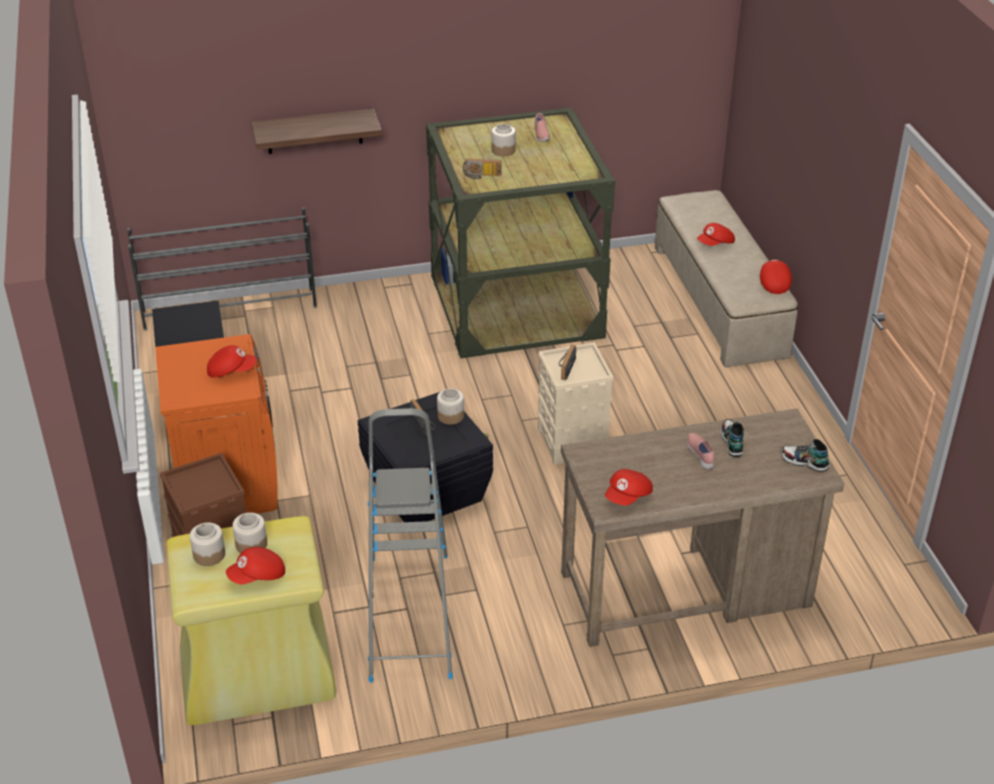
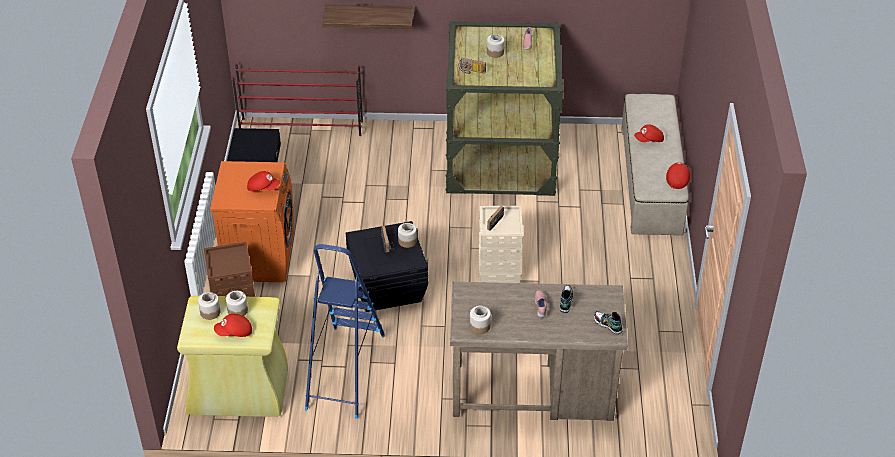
camera: 15 degrees right, 5 degrees up
grey shoe rack [127,207,317,331] -> red shoe rack [232,63,363,136]
grey step ladder [368,408,453,682] -> blue step ladder [305,244,385,419]
red cap [605,469,653,505] -> jar [470,306,491,334]

